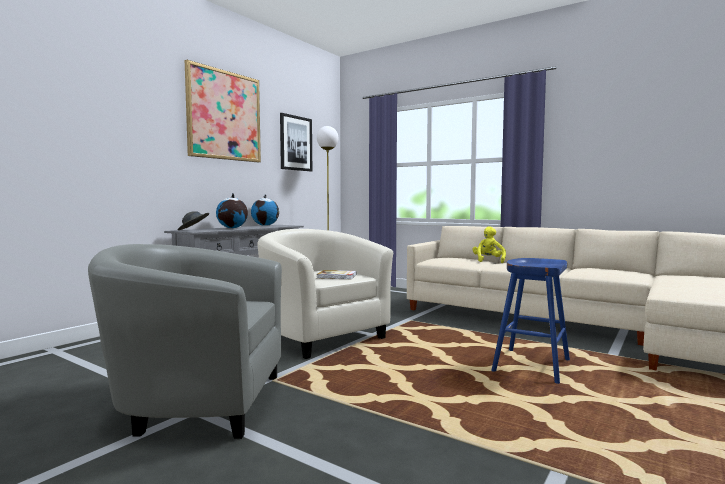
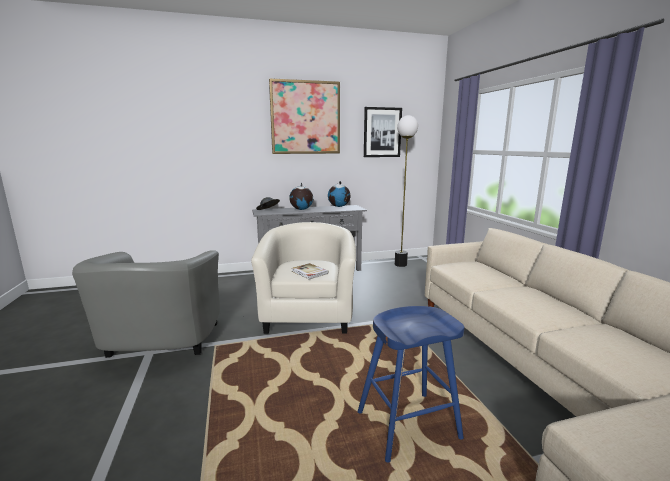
camera: 40 degrees right, 10 degrees up
grey armchair [88,244,282,439] -> grey armchair turned 135 degrees counterclockwise [72,250,220,358]
yellow plush toy [473,226,506,263] -> none

